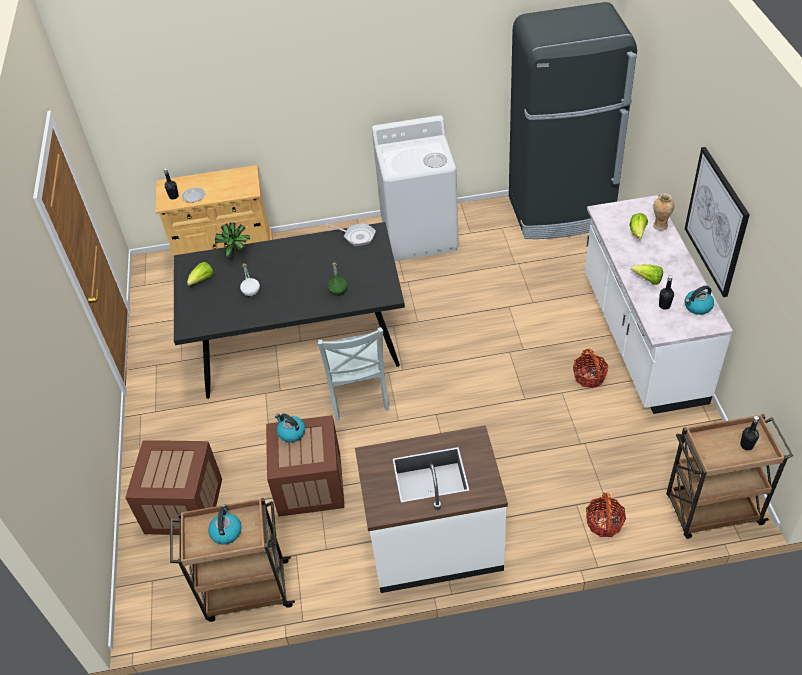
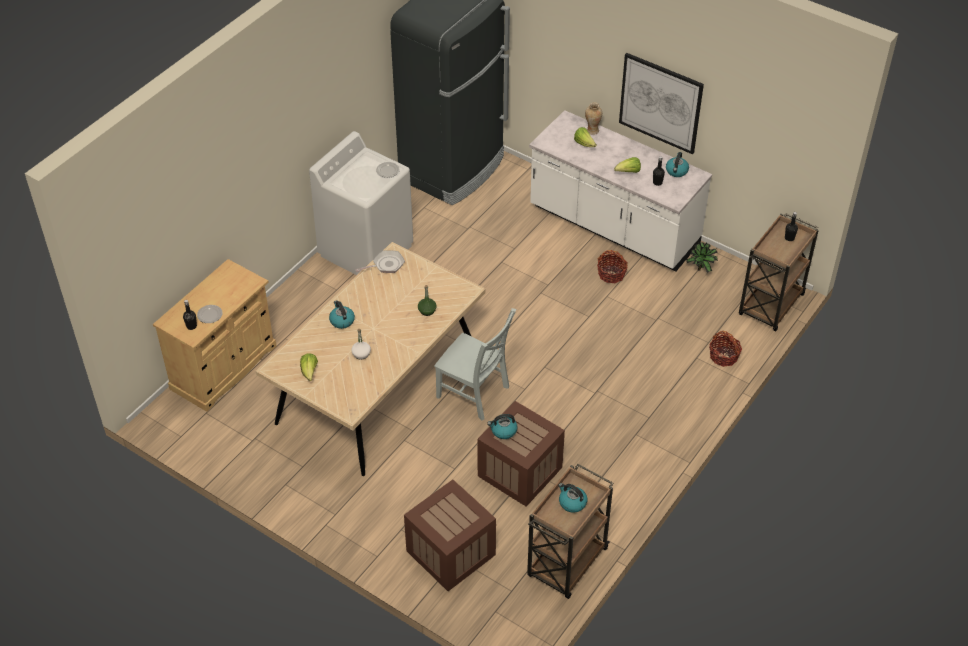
camera: 50 degrees left, 0 degrees up
black dining table [174,222,405,399] -> beige dining table [255,242,486,476]
potted plant [215,222,250,257] -> potted plant moved to [686,242,718,273]
white counter [355,425,508,593] -> none
none -> kettle [329,300,355,329]

